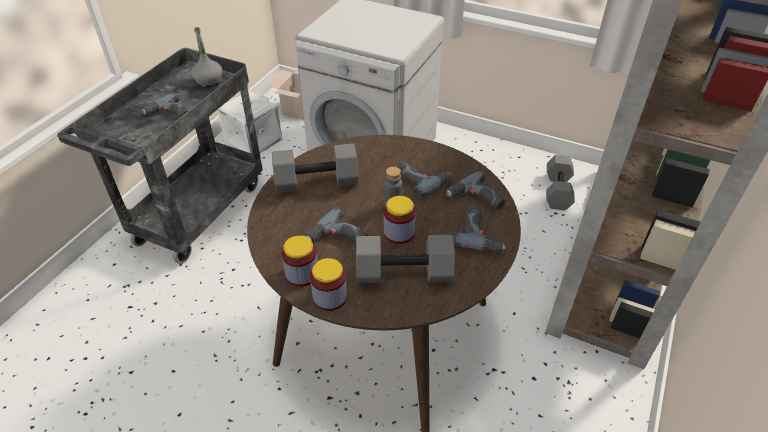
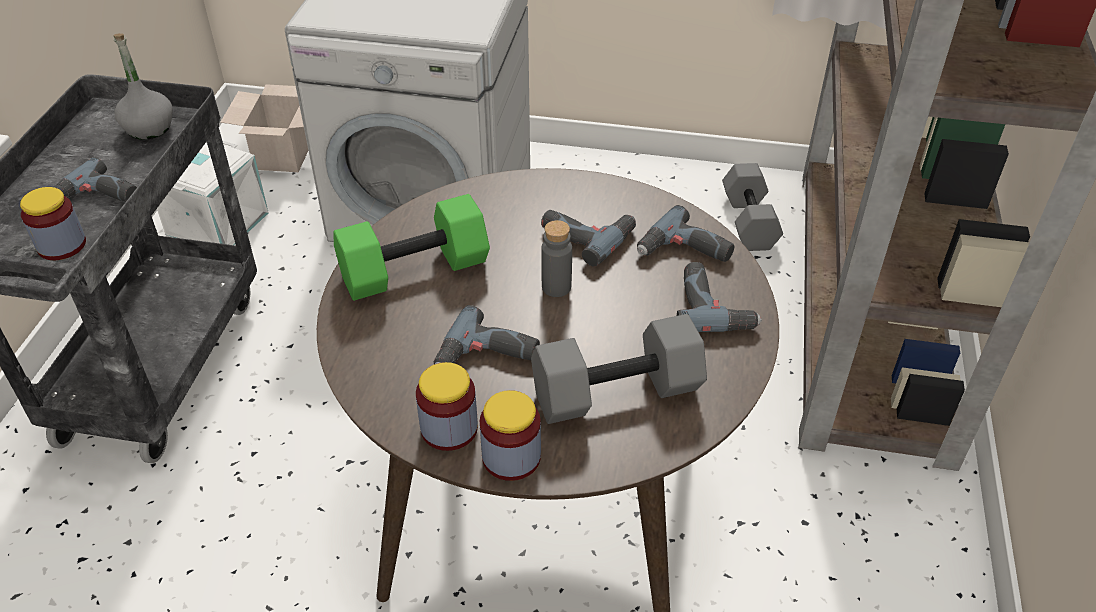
camera: 15 degrees left, 0 degrees up
grey dumbbell [272,143,359,193] -> green dumbbell [334,194,490,301]
jar [384,196,416,244] -> jar moved to [20,187,86,260]

